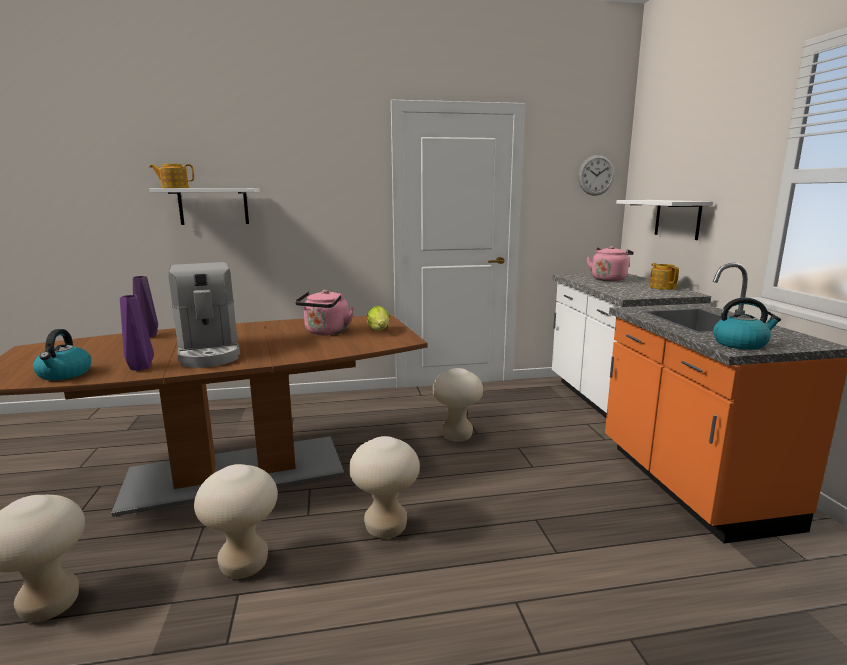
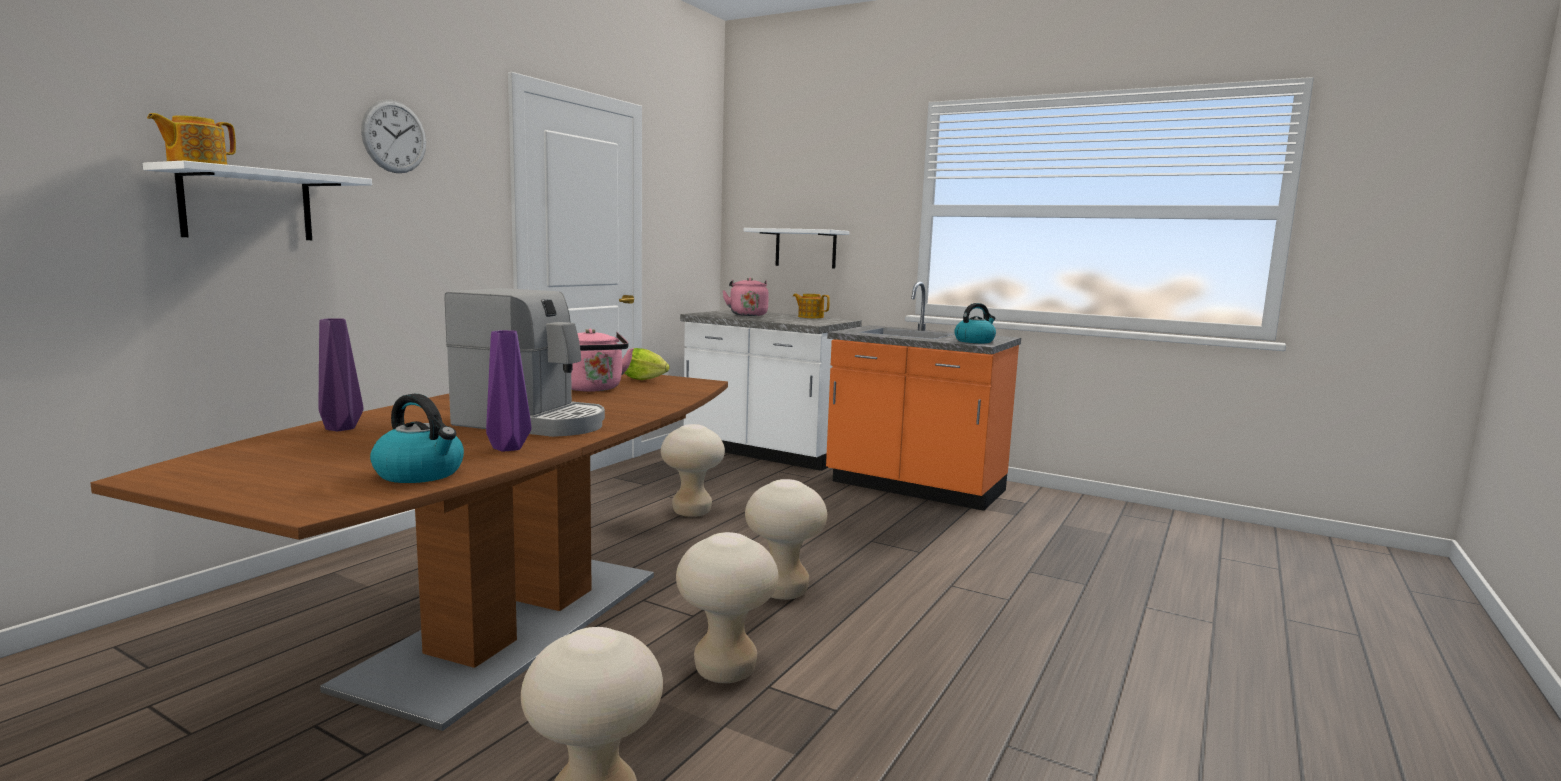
camera: 50 degrees left, 5 degrees down
wall clock [578,155,615,196] -> wall clock moved to [361,100,426,173]

